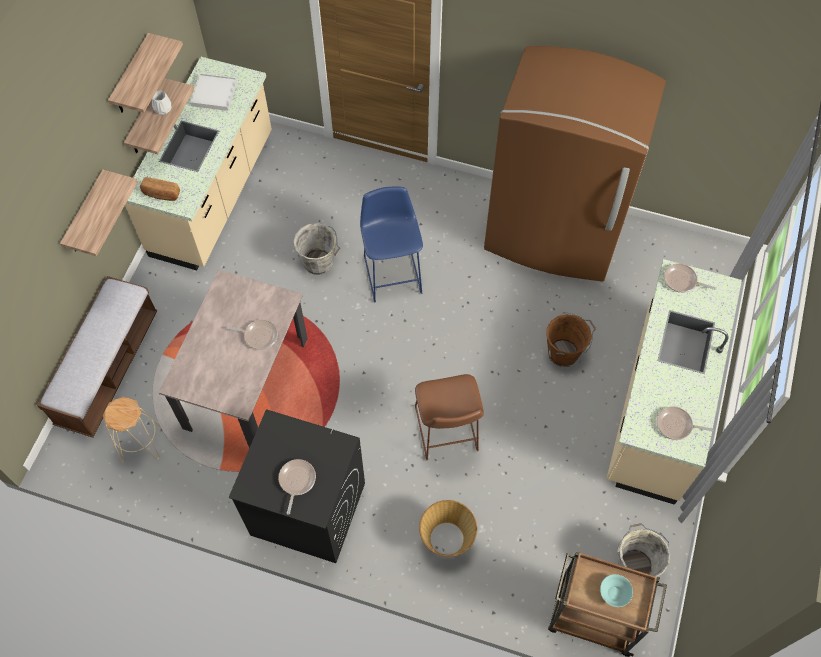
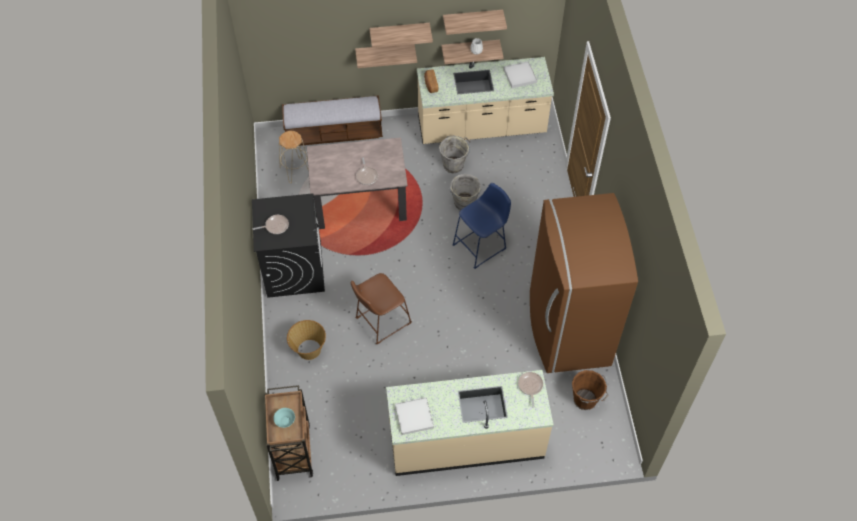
camera: 65 degrees right, 5 degrees down
brown bucket [546,313,595,367] -> brown bucket moved to [572,370,609,410]
grey bucket [617,523,670,577] -> grey bucket moved to [439,136,471,174]
frying pan [657,406,713,440] -> white tray [395,397,434,435]
none -> shelf [369,23,433,48]

